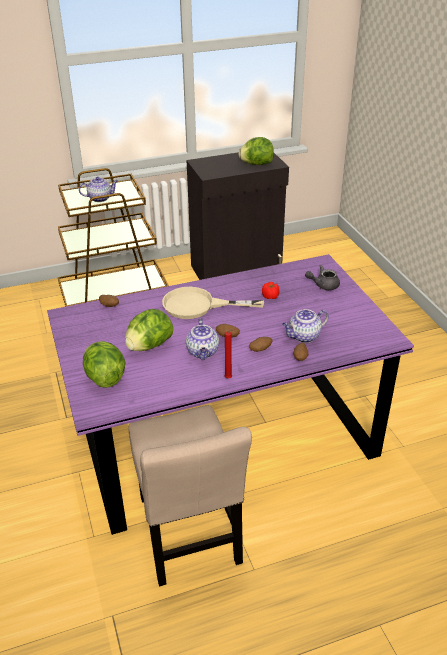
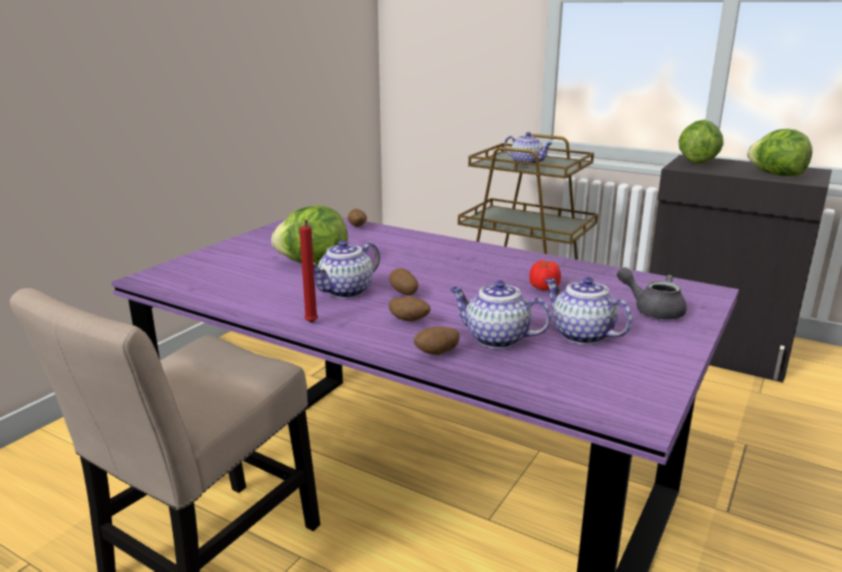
camera: 50 degrees right, 15 degrees down
lettuce [83,341,126,388] -> lettuce moved to [678,120,724,164]
beige frying pan [162,287,264,319] -> none
none -> teapot [545,277,632,344]

